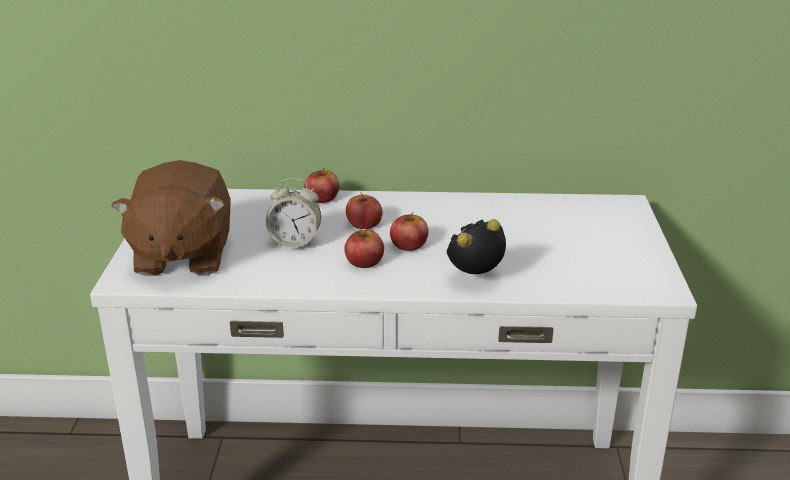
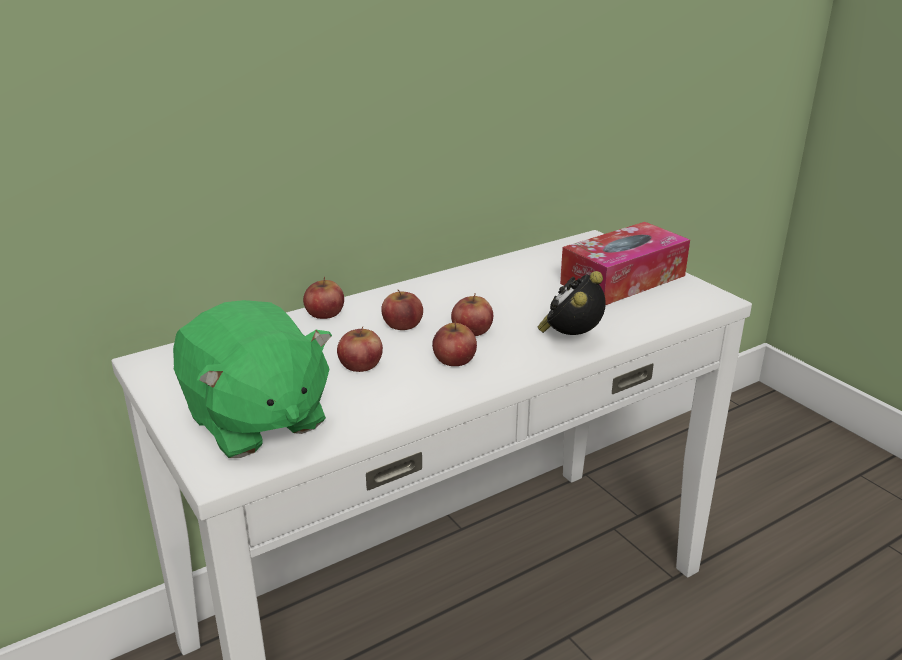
camera: 35 degrees left, 0 degrees up
brown plush toy [111,160,230,276] -> green plush toy [173,300,332,458]
alarm clock [266,178,321,248] -> apple [337,327,383,372]
none -> tissue box [560,222,690,305]

